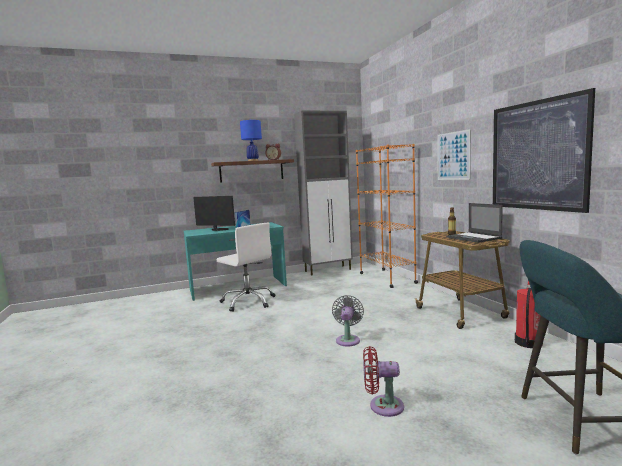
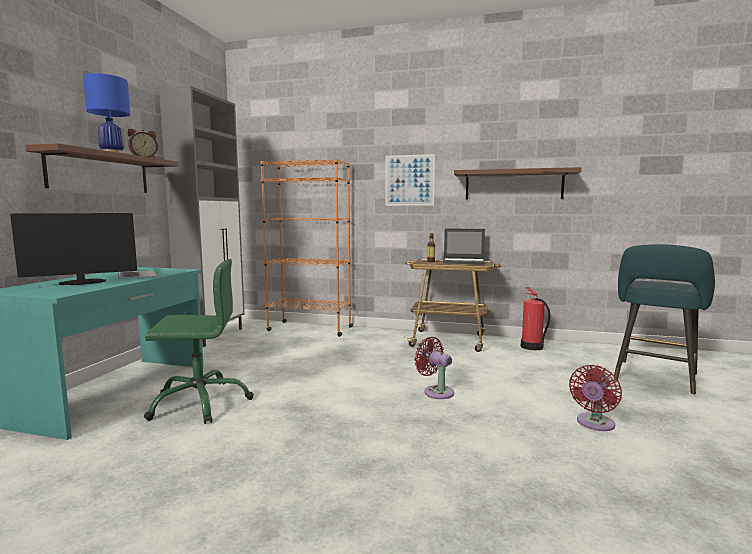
camera: 55 degrees left, 0 degrees up
white office chair [217,223,275,312] -> green office chair [144,259,254,424]
grey fan [332,295,364,347] -> red fan [414,337,454,399]
picture [493,88,595,213] -> brown shelf [454,167,582,199]

